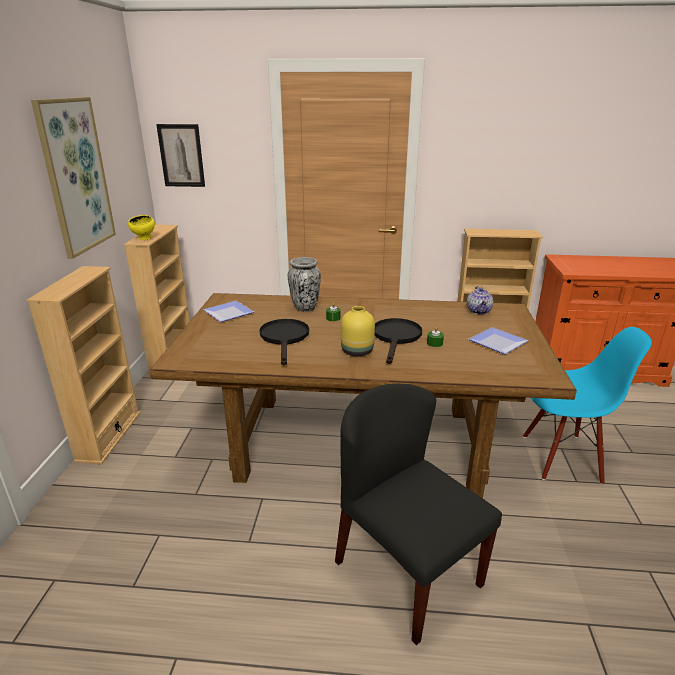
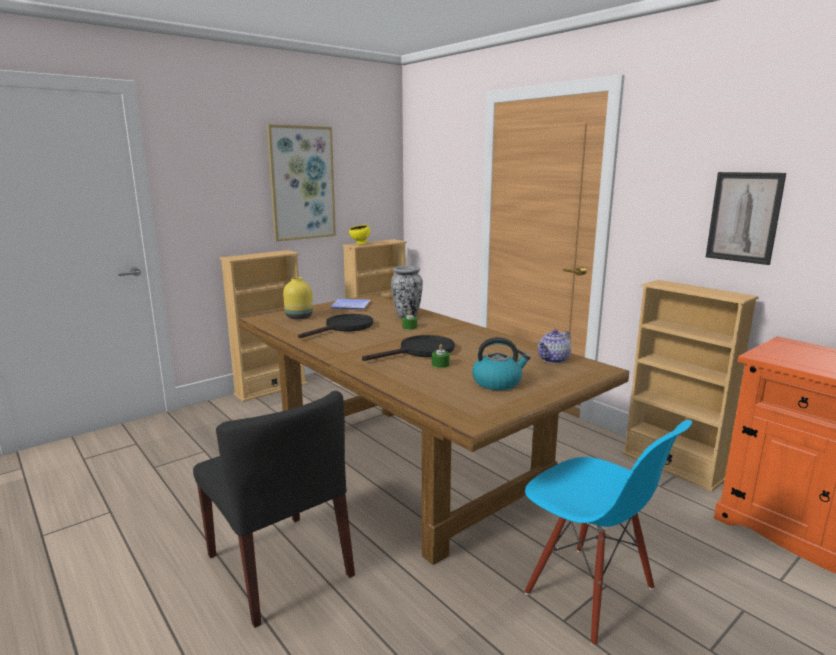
camera: 45 degrees right, 10 degrees down
picture [156,124,205,187] -> picture moved to [706,172,786,265]
black chair [335,384,502,645] -> black chair turned 135 degrees clockwise [193,391,355,628]
yellow vase [341,306,375,356] -> yellow vase moved to [283,277,313,319]
plate [469,327,529,354] -> kettle [472,337,531,390]

